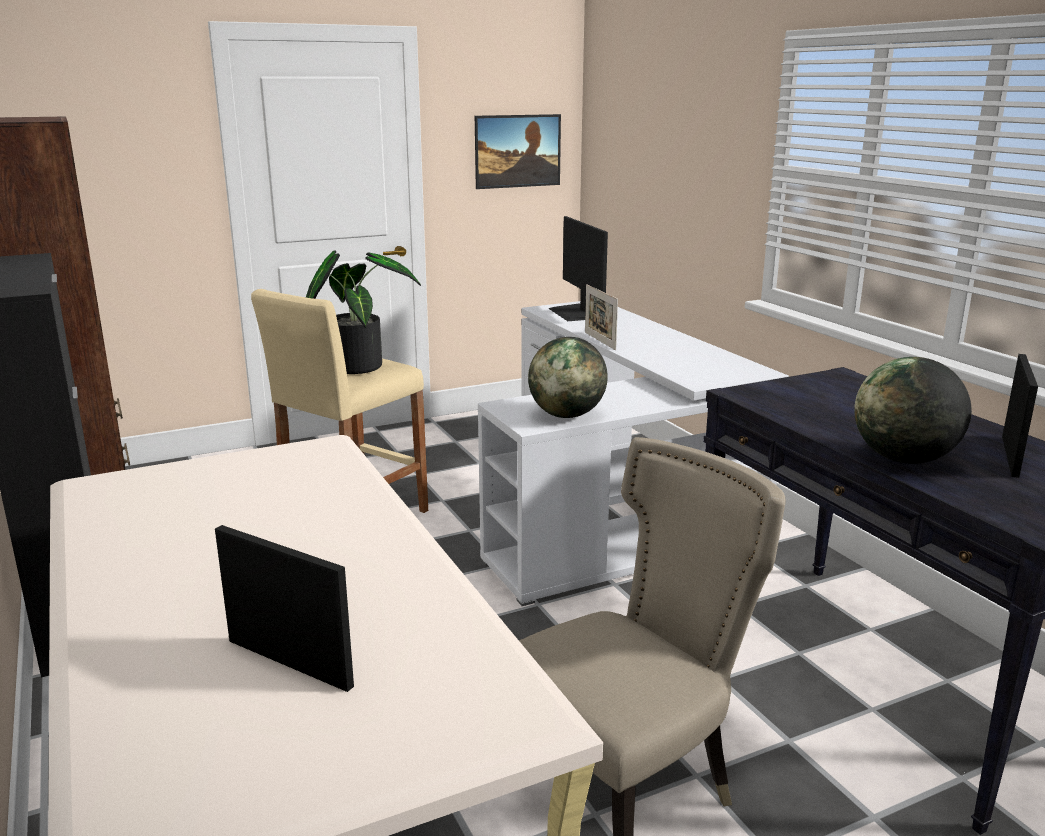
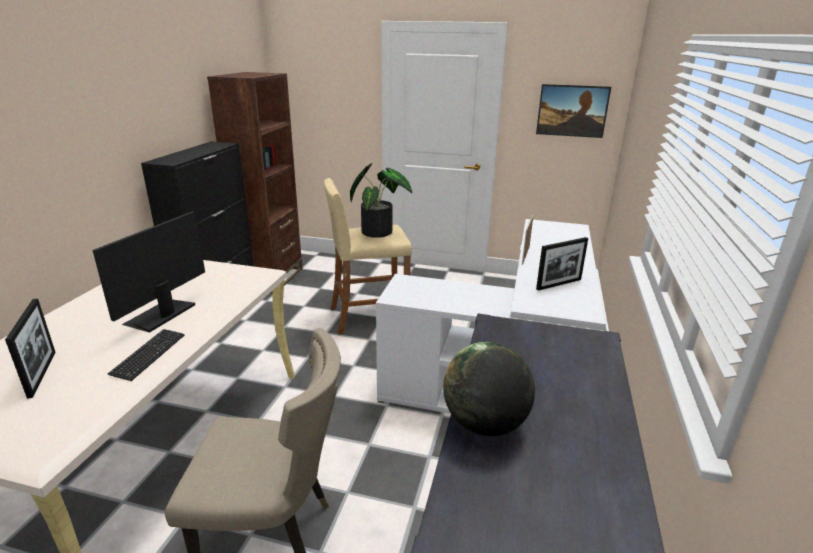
camera: 40 degrees right, 5 degrees up
globe [528,337,608,418] -> none
monitor [548,216,608,321] -> monitor moved to [92,211,205,333]
picture frame [1002,354,1038,478] -> picture frame moved to [536,237,588,291]
none -> keyboard [108,329,184,381]

